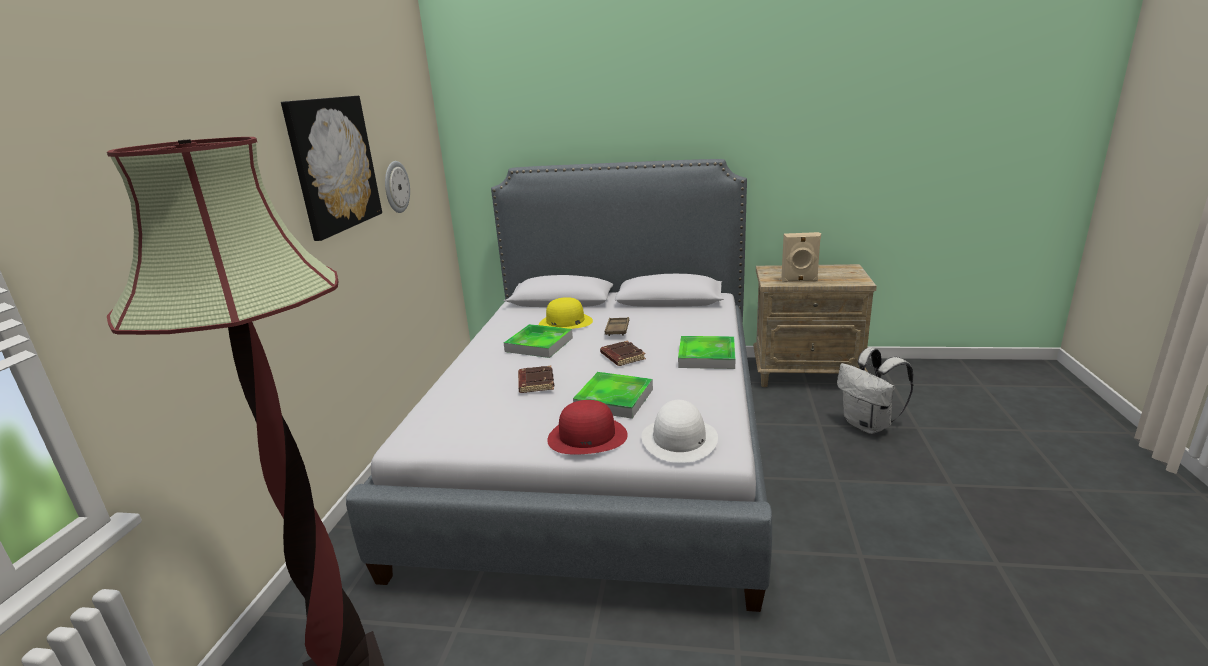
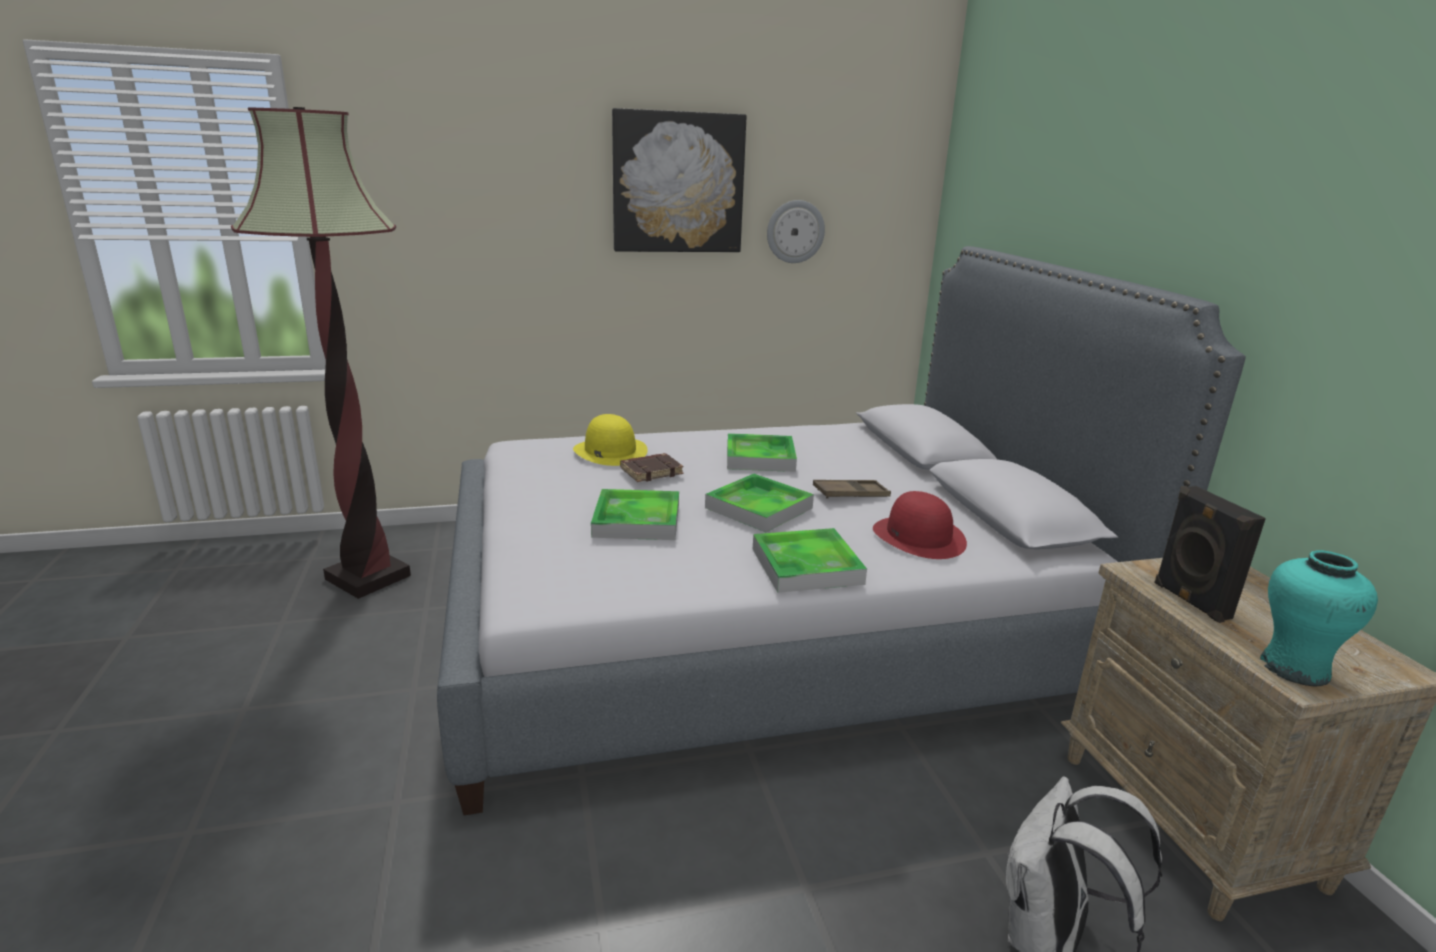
camera: 65 degrees right, 0 degrees up
yellow hat [539,297,593,329] -> yellow hat moved to [573,414,648,466]
red hat [547,400,628,455] -> red hat moved to [873,491,967,559]
brown book [600,341,646,366] -> tray [705,473,814,532]
white hat [641,400,718,463] -> none
beige speaker [781,232,821,282] -> black speaker [1154,486,1266,623]
none -> turquoise vase [1260,550,1378,687]

